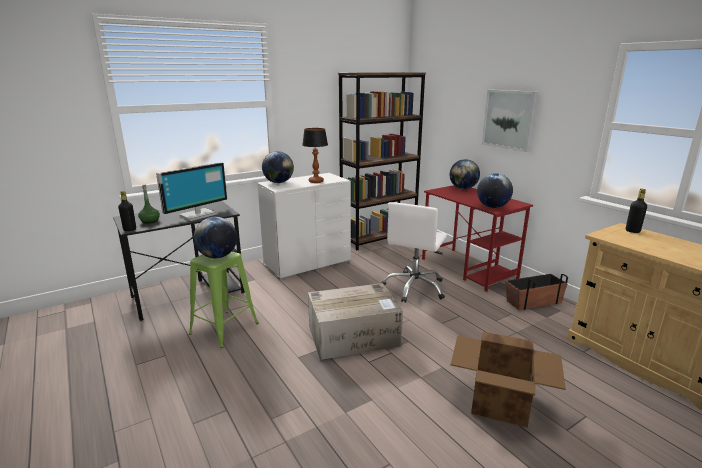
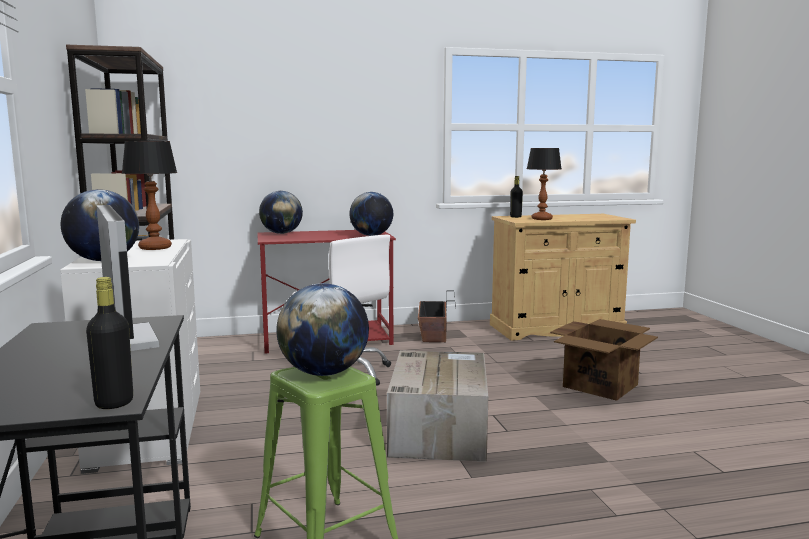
camera: 70 degrees left, 10 degrees down
green bottle [138,185,160,224] -> none
picture [482,90,538,152] -> none
none -> table lamp [527,148,561,220]

